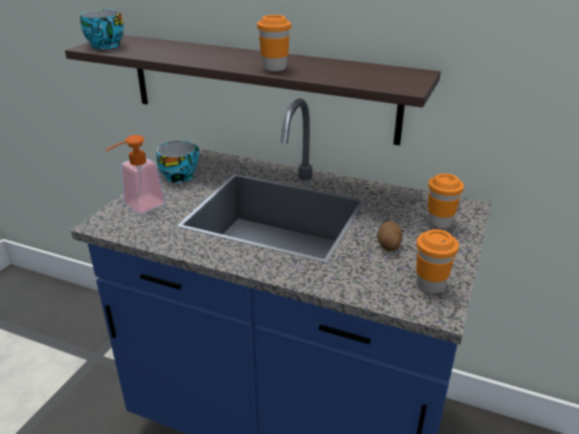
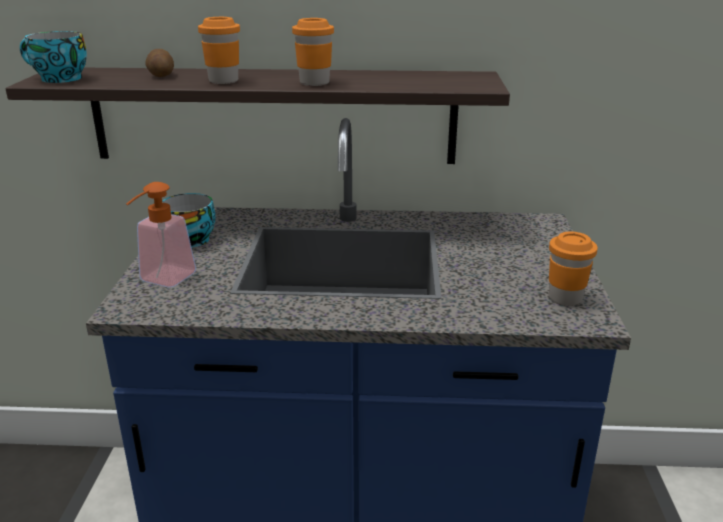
camera: 20 degrees left, 5 degrees down
potato [377,221,402,251] -> potato moved to [145,49,174,77]
orange cup [428,173,464,228] -> orange cup moved to [198,17,240,84]

